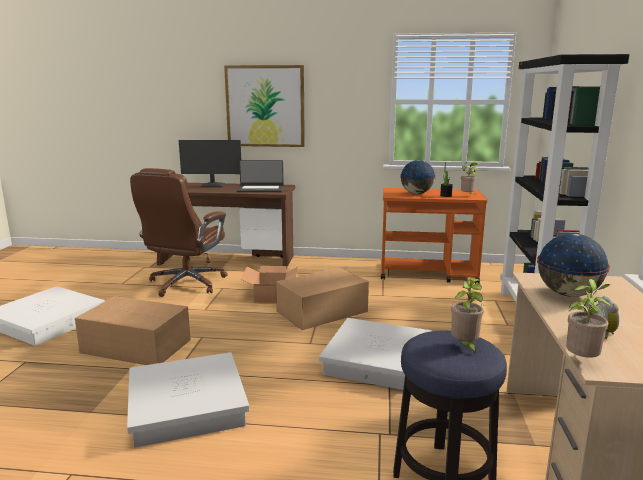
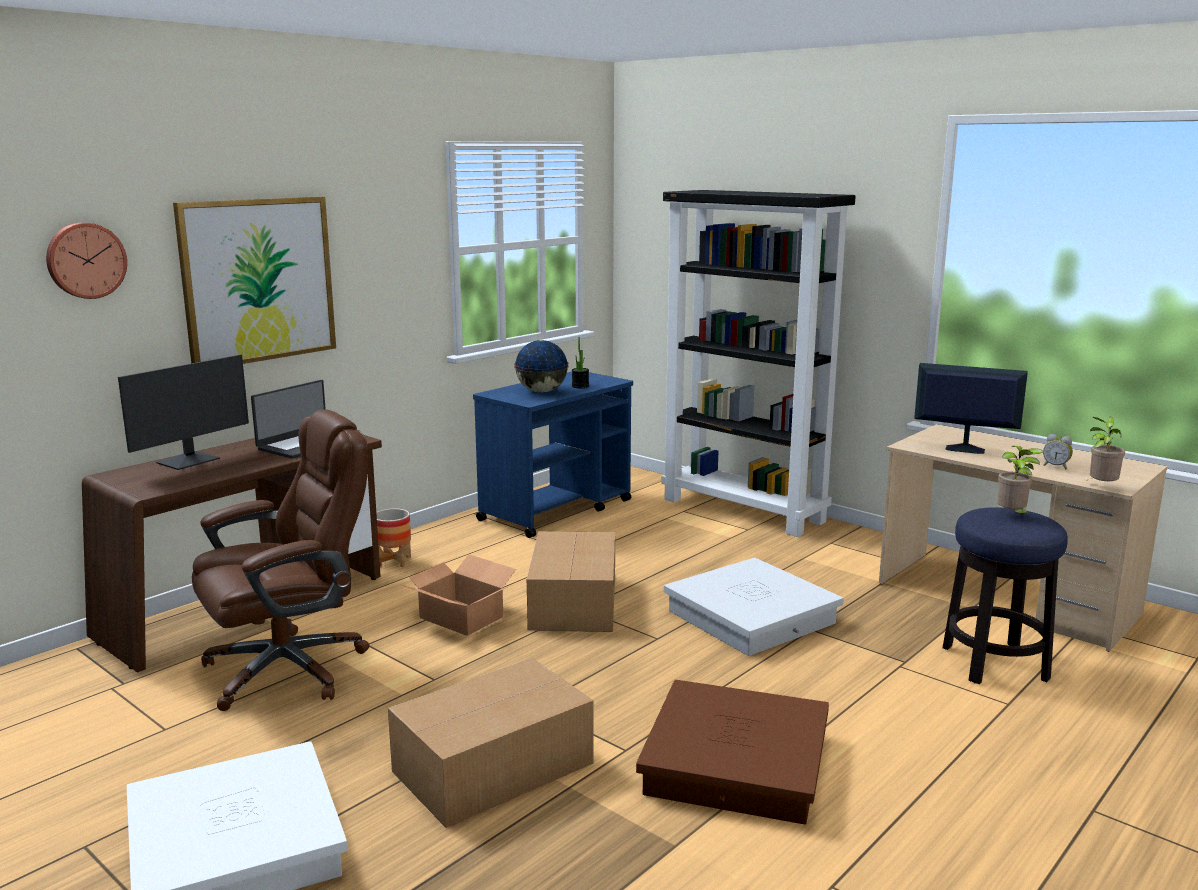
camera: 55 degrees left, 0 degrees up
white storage box [127,352,250,448] -> brown storage box [636,680,829,825]
brown office chair [130,168,228,297] -> brown office chair turned 90 degrees counterclockwise [192,409,370,711]
orange cart [381,188,487,284] -> blue cart [473,371,633,538]
potted plant [461,162,481,194] -> none
globe [537,234,610,297] -> monitor [914,363,1028,454]
none -> wall clock [46,223,127,299]
none -> planter [376,509,411,567]

